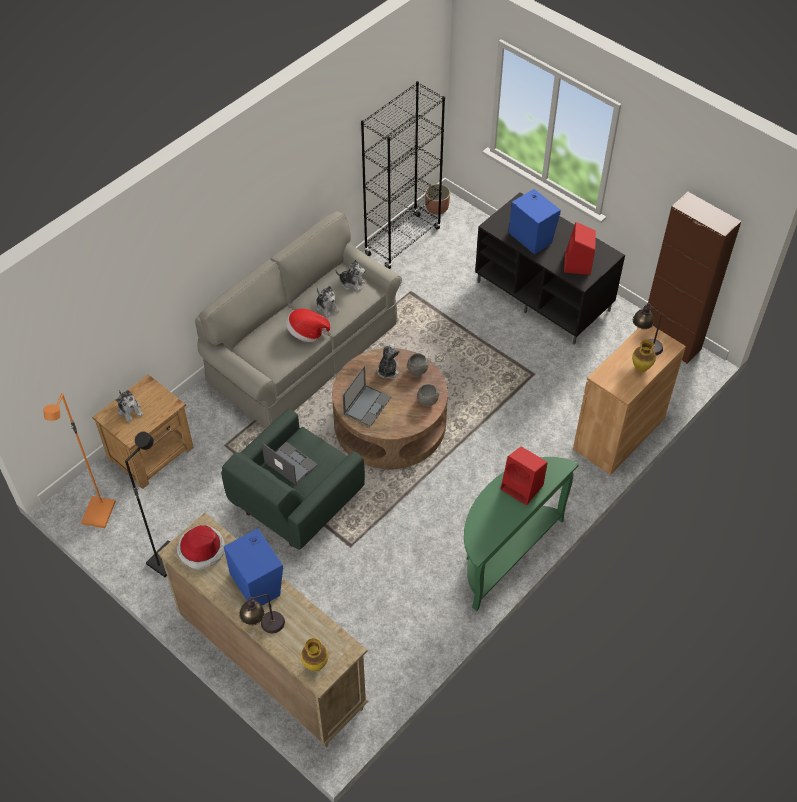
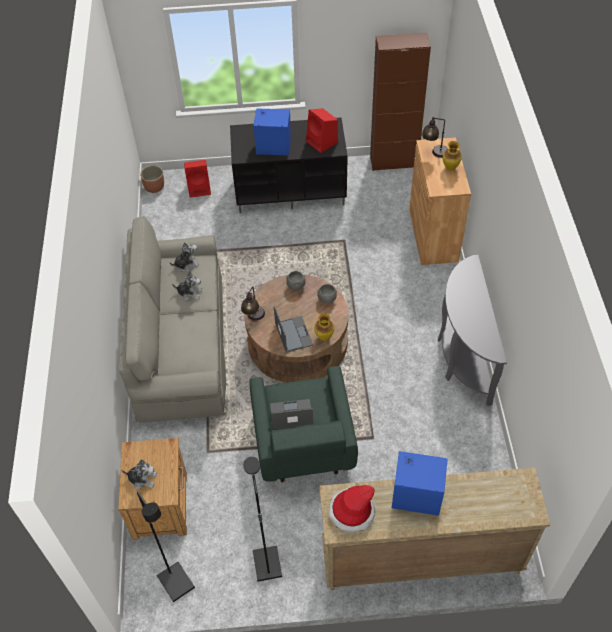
camera: 45 degrees left, 0 degrees up
orange floor lamp [43,393,116,528] -> black floor lamp [137,492,195,602]
table lamp [239,594,285,633] -> table lamp moved to [241,286,265,321]
hat [286,309,330,342] -> none
vase [301,638,328,671] -> vase moved to [314,313,334,341]
black bookcase [361,81,445,269] -> none
plush toy [377,343,400,379] -> none
green console table [464,457,579,611] -> grey console table [438,255,507,406]
red speaker [501,446,547,505] -> red speaker moved to [184,160,211,198]

